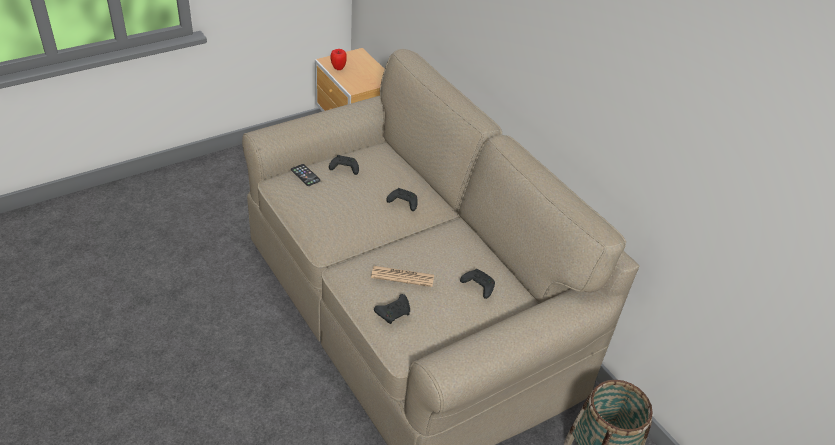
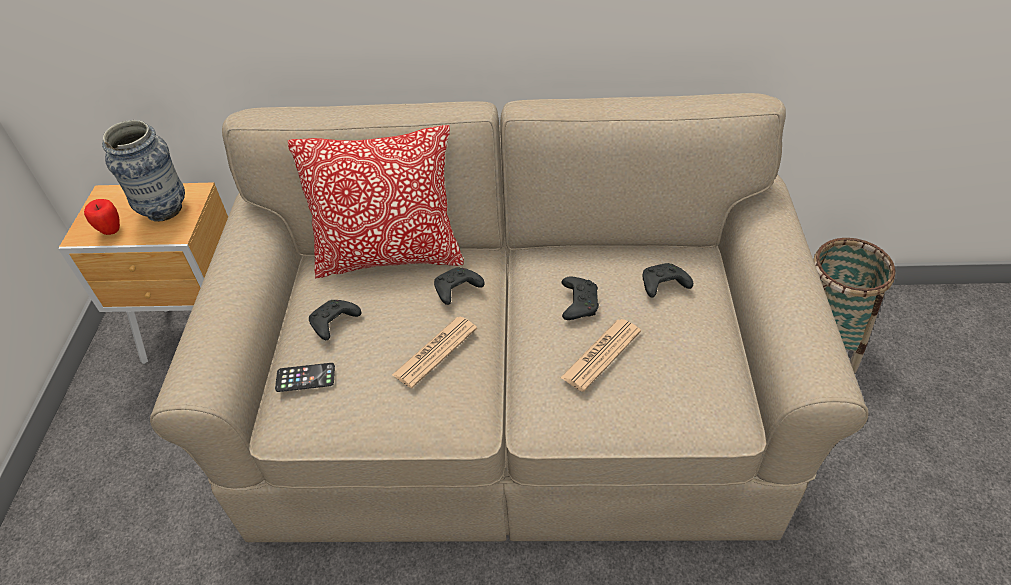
camera: 50 degrees left, 5 degrees up
black game controller [374,294,410,324] -> black game controller moved to [562,277,599,320]
none -> vase [102,120,185,222]
none -> pillow [288,125,464,279]
none -> newspaper [392,317,477,388]

